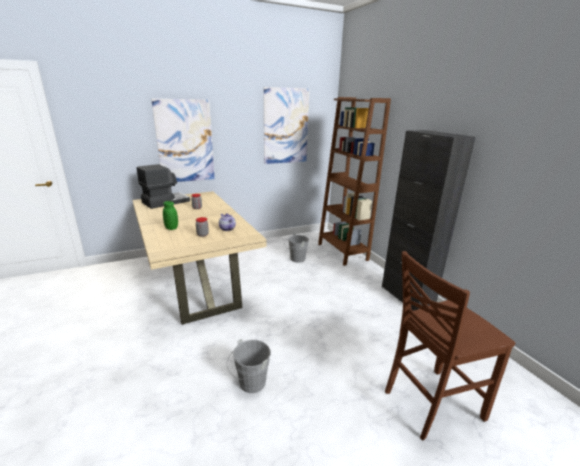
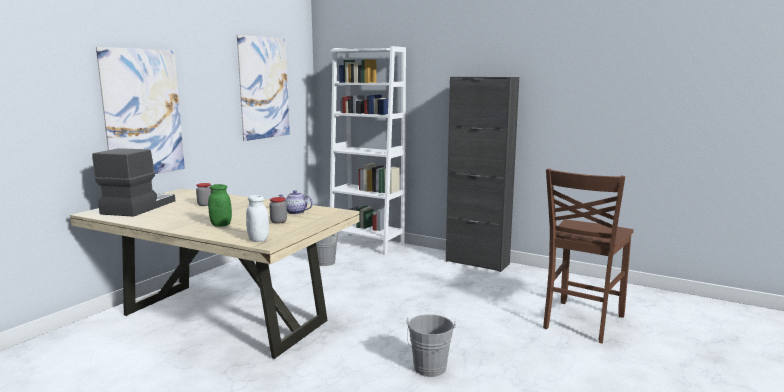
camera: 35 degrees left, 10 degrees down
brown bookcase [318,97,391,266] -> white bookcase [330,46,406,255]
none -> white jar [246,195,269,242]

